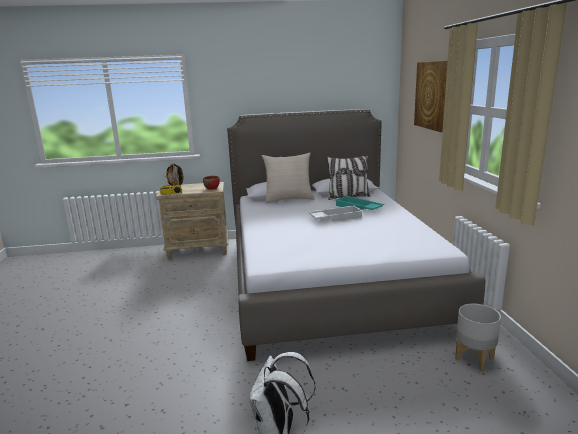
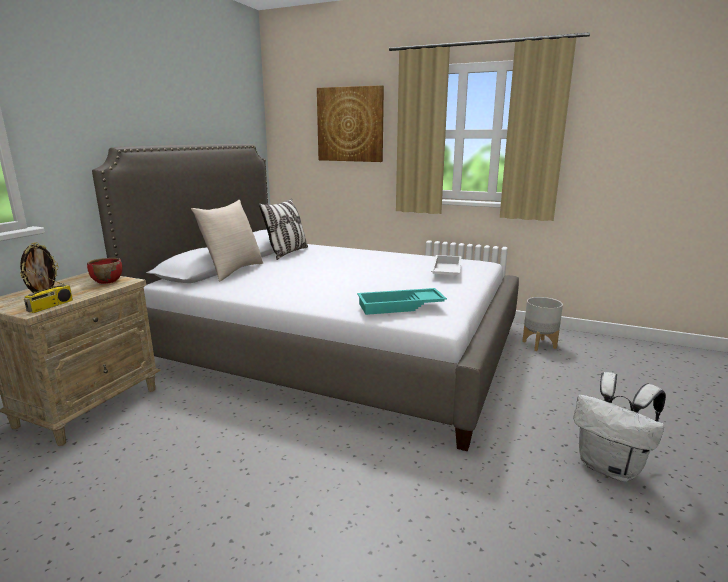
camera: 60 degrees left, 0 degrees up
white tray [308,206,364,222] -> white tray moved to [431,255,461,275]
turquoise tray [335,196,385,210] -> turquoise tray moved to [357,288,447,315]

